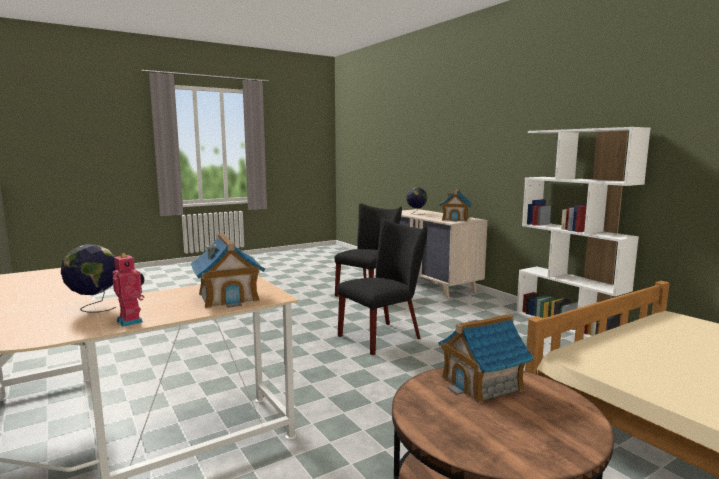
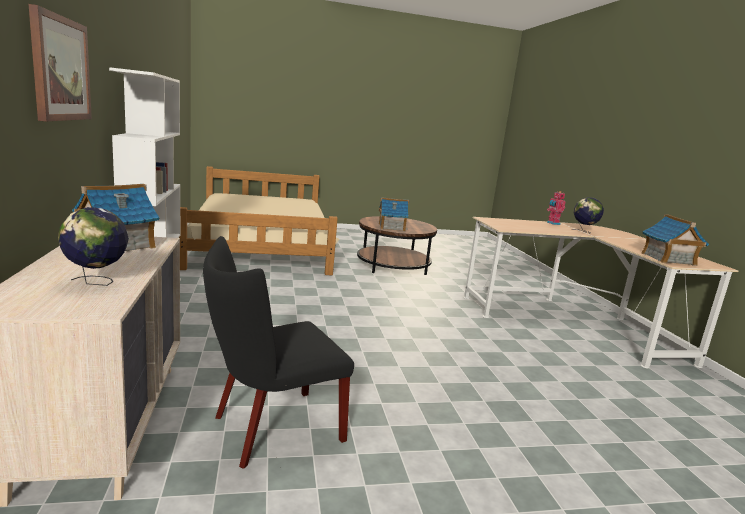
camera: 160 degrees left, 5 degrees up
toy house [190,234,265,308] -> toy house moved to [642,214,709,266]
black chair [337,218,427,355] -> none
none -> picture [28,4,92,122]

